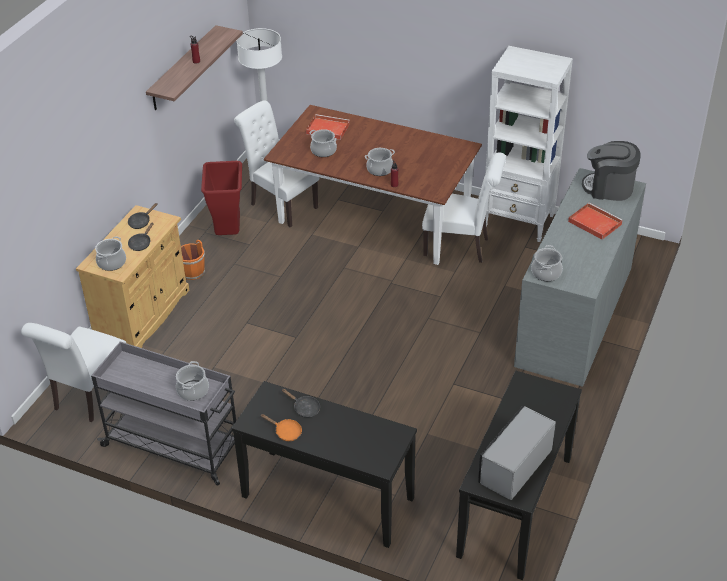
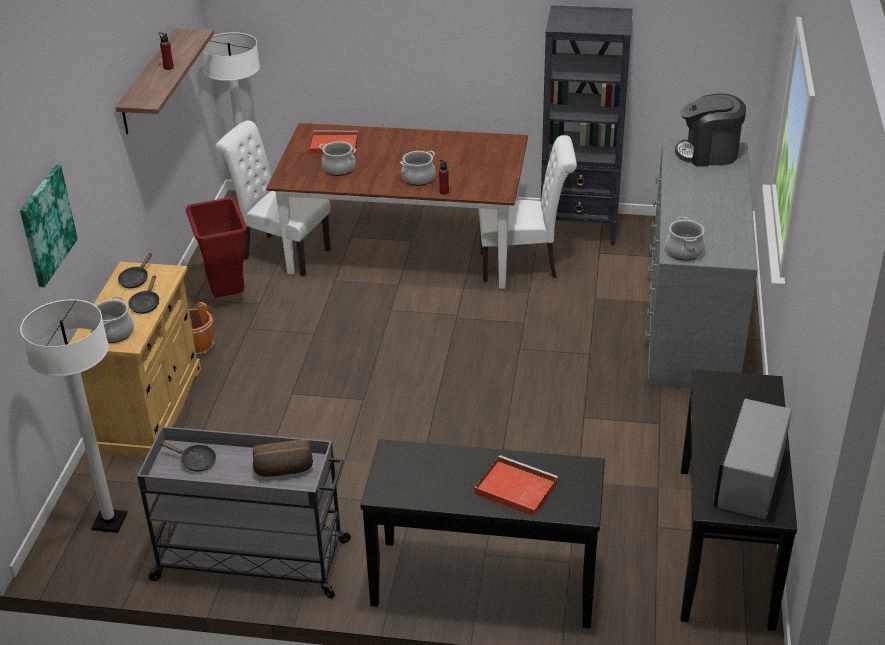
camera: 15 degrees left, 5 degrees down
white chair [21,323,126,422] -> white floor lamp [20,299,127,533]
cooking pot [176,361,209,401] -> bread [253,439,313,477]
orange frying pan [260,414,302,441] -> none
black frying pan [282,389,320,418] -> black frying pan moved to [160,441,216,471]
white bookcase [485,46,573,242] -> black bookcase [541,5,633,245]
red tray [568,203,623,240] -> red tray moved to [474,455,558,517]
none -> picture [20,165,78,287]

